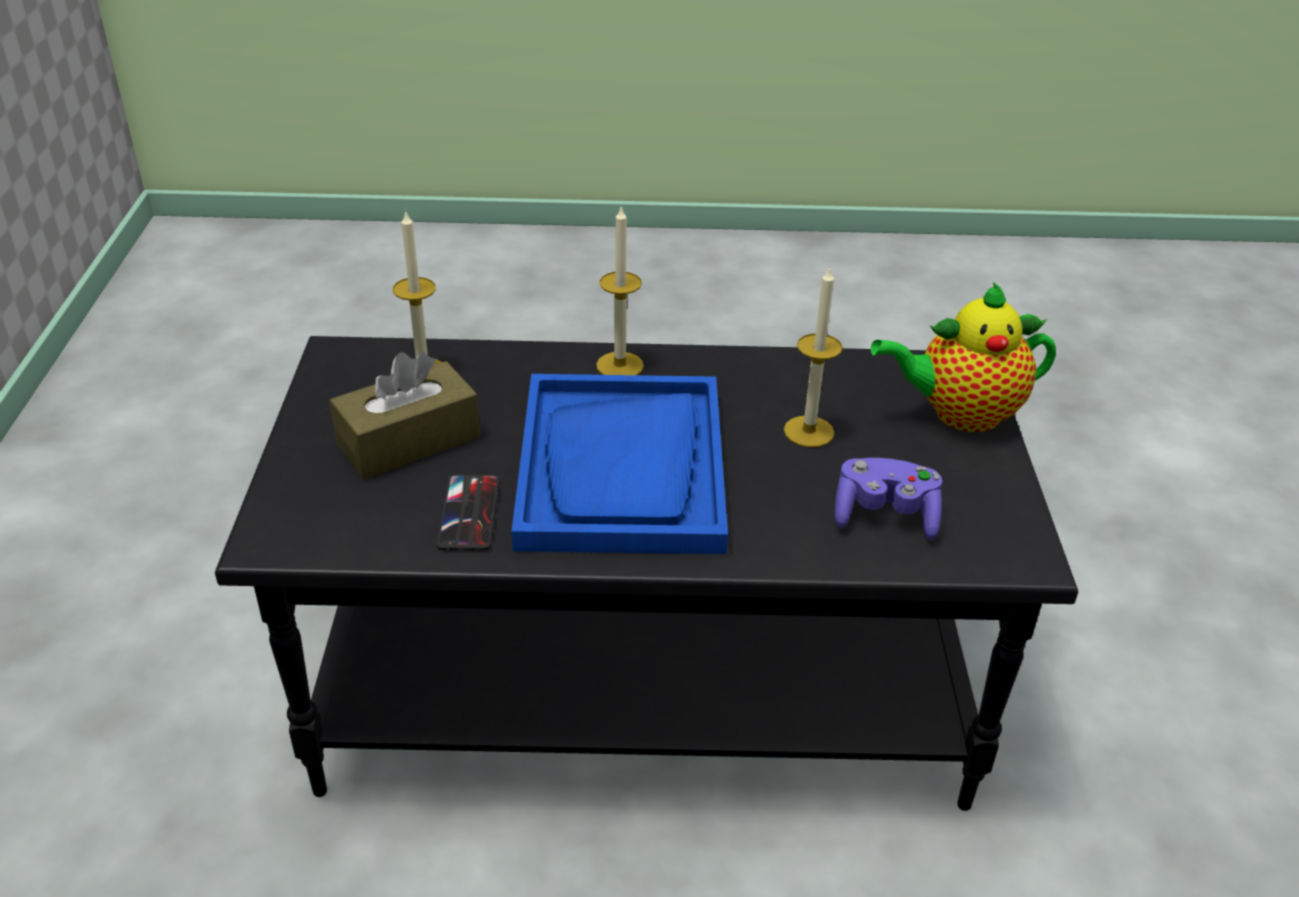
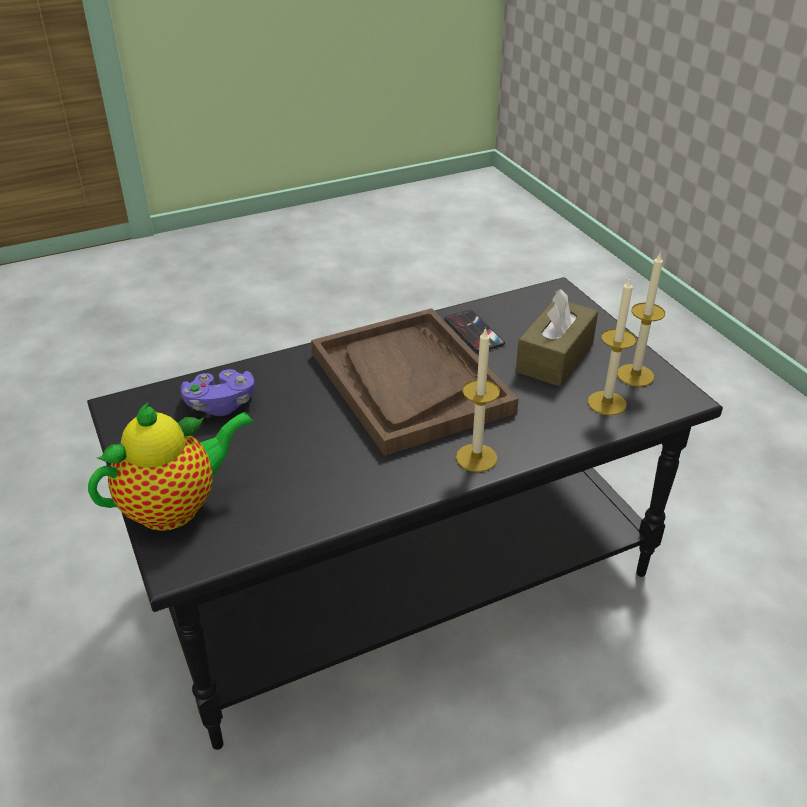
camera: 155 degrees right, 0 degrees up
blue tray [512,374,728,554] -> brown tray [311,308,519,456]
candle [784,267,843,447] -> candle moved to [617,251,665,387]

